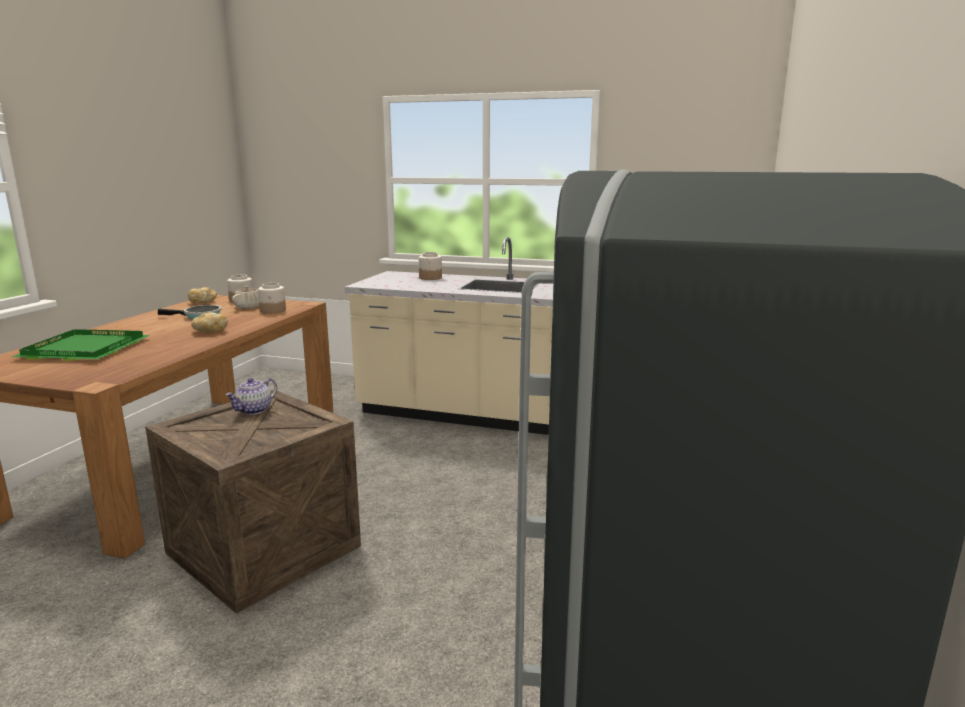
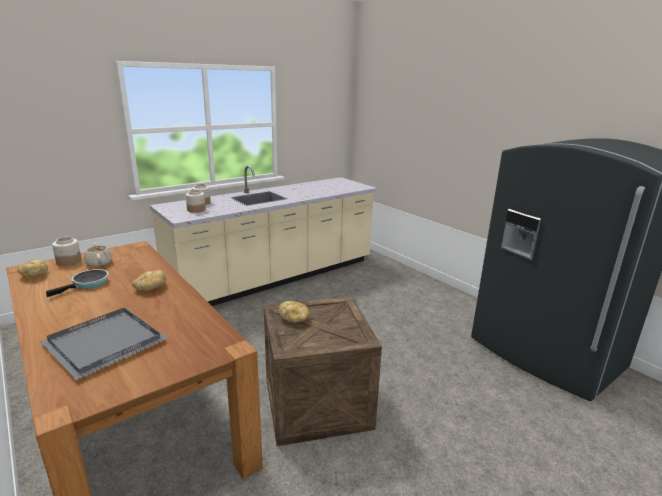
camera: 55 degrees left, 5 degrees up
green tray [12,329,150,361] -> grey tray [40,308,168,380]
teapot [226,378,277,415] -> bread [279,301,309,323]
jar [258,283,286,314] -> jar moved to [186,190,206,213]

